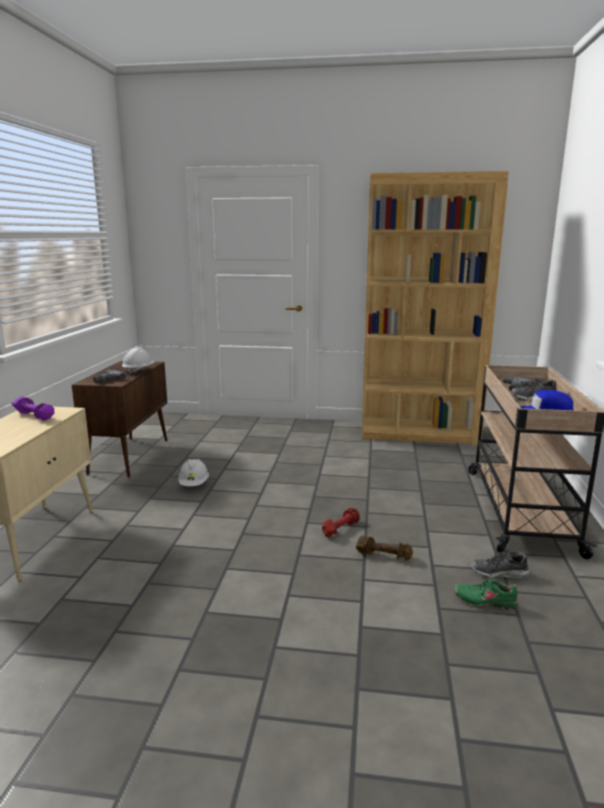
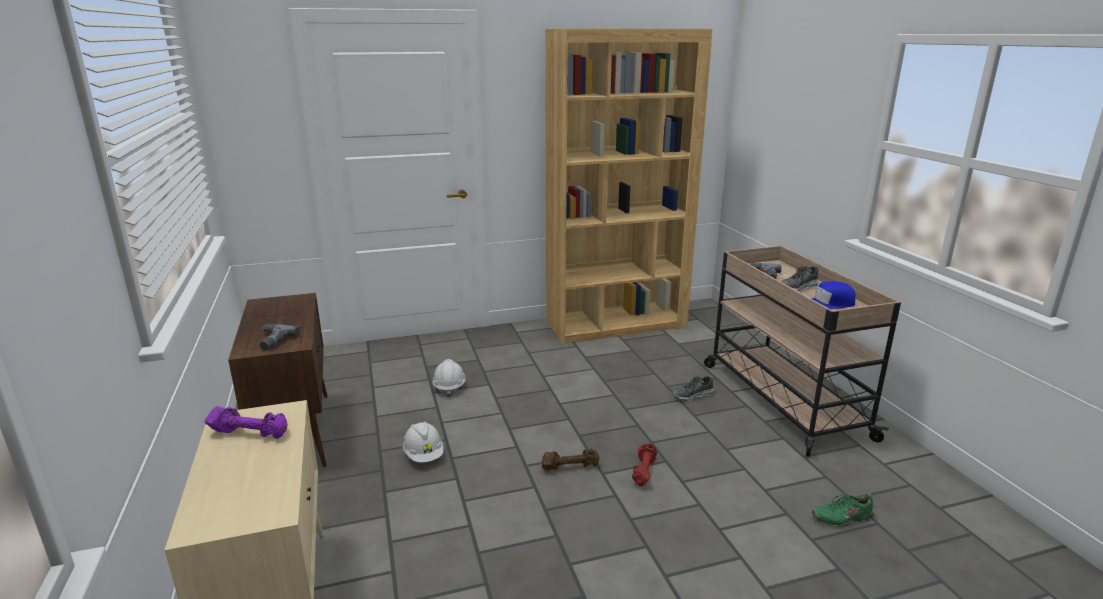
camera: 25 degrees left, 5 degrees up
white hard hat [122,347,155,375] -> white hard hat moved to [432,359,466,397]
brown dumbbell [356,535,413,561] -> brown dumbbell moved to [542,449,600,471]
shoe [471,551,529,578] -> shoe moved to [673,375,714,401]

